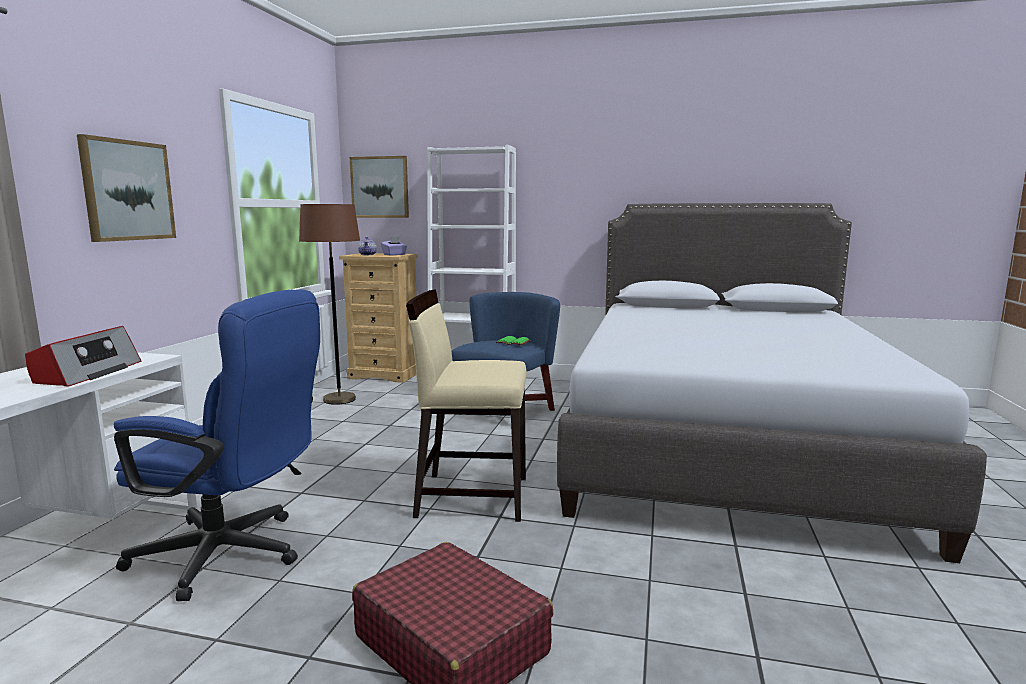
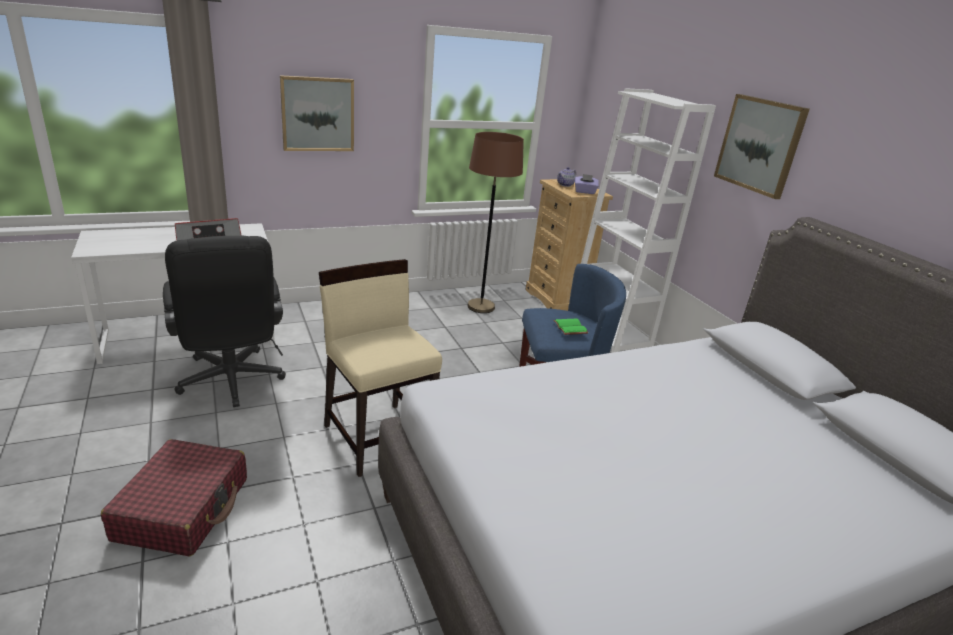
camera: 50 degrees right, 15 degrees up
blue office chair [114,289,320,601] -> black office chair [163,236,286,407]
picture [349,156,409,218] -> picture moved to [714,94,810,199]

